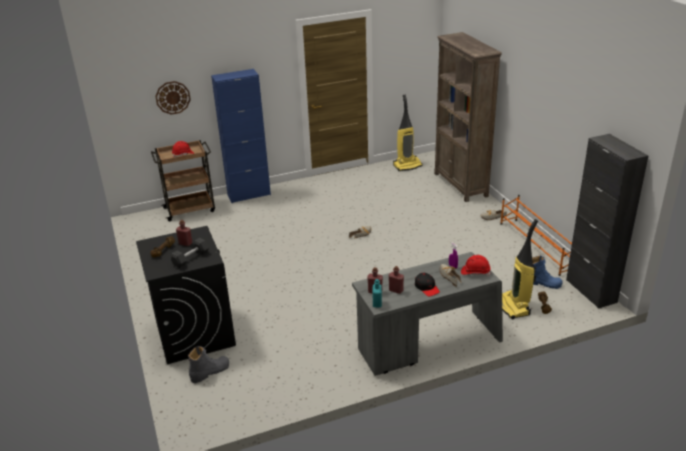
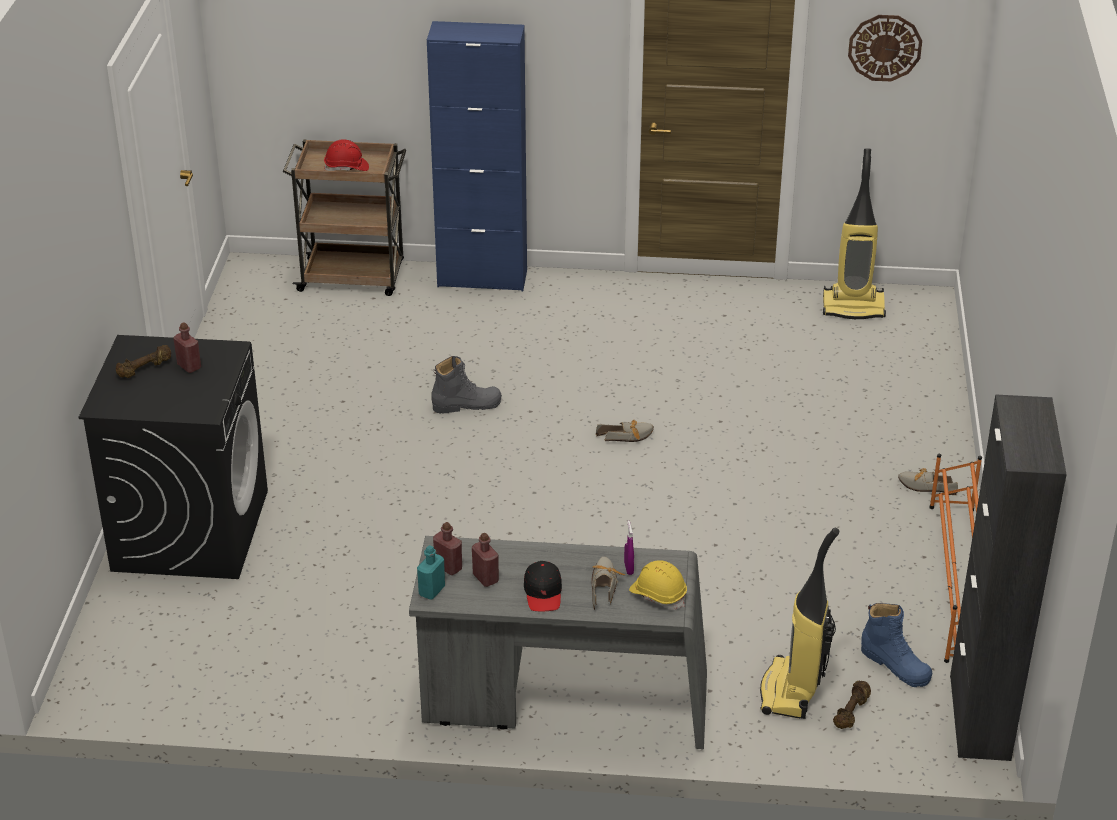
camera: 25 degrees right, 5 degrees up
wall clock [155,81,191,115] -> wall clock moved to [848,15,922,81]
grey dumbbell [171,238,209,268] -> none
grey boot [188,346,229,383] -> grey boot moved to [431,356,502,414]
brown bookcase [434,32,502,202] -> none
red hard hat [461,255,491,276] -> yellow hard hat [629,560,687,610]

